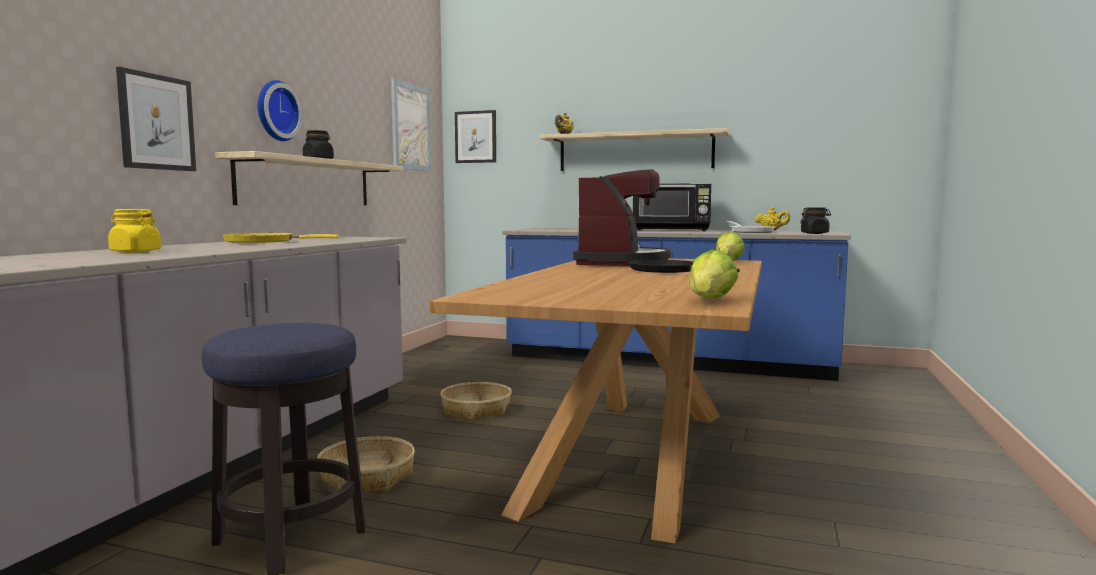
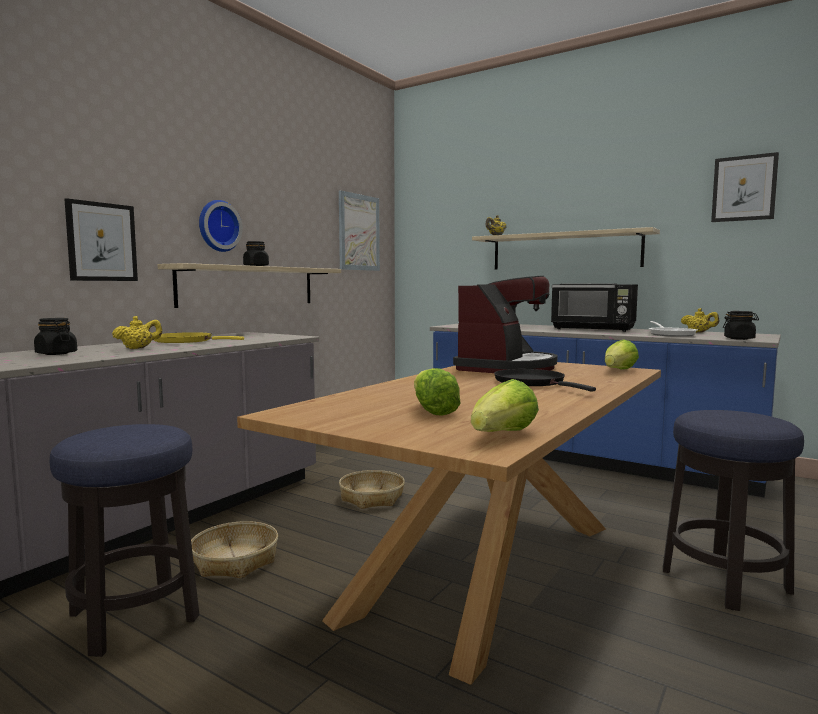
camera: 15 degrees right, 0 degrees up
yellow jar [108,209,161,253] -> black jar [34,318,77,355]
picture [455,110,496,163] -> picture moved to [711,152,779,222]
none -> yellow teapot [112,316,162,349]
none -> lettuce [414,368,461,416]
none -> stool [663,410,804,611]

